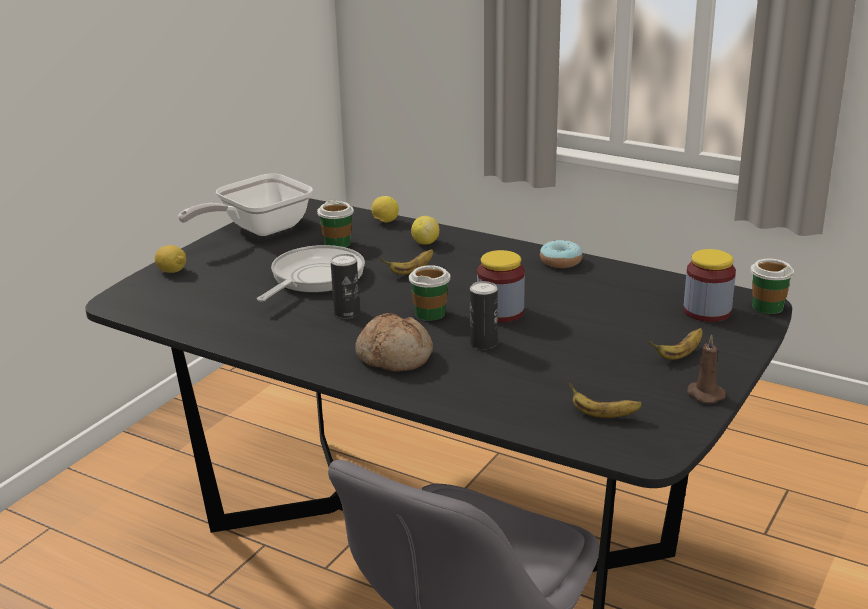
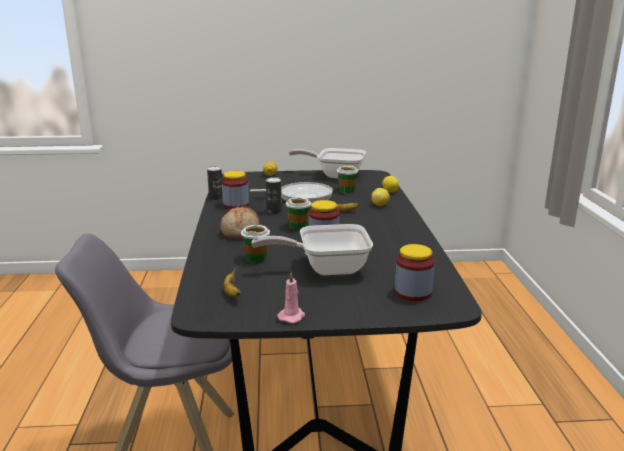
camera: 55 degrees right, 5 degrees down
can [470,281,498,349] -> can moved to [207,166,223,201]
donut [540,240,583,268] -> none
banana [648,328,703,360] -> none
brown candle [687,334,726,403] -> pink candle [277,272,305,323]
cup [751,259,794,314] -> cup moved to [241,225,270,263]
none -> jar [222,171,249,209]
none -> frying pan [251,224,373,275]

